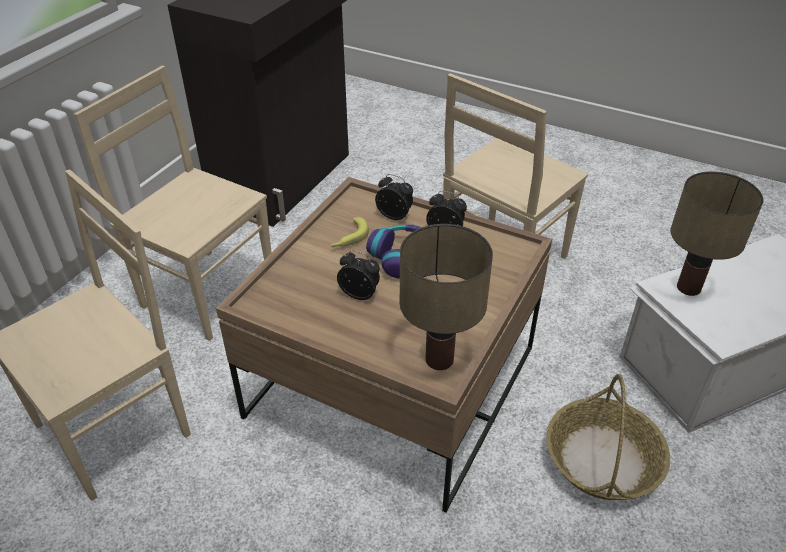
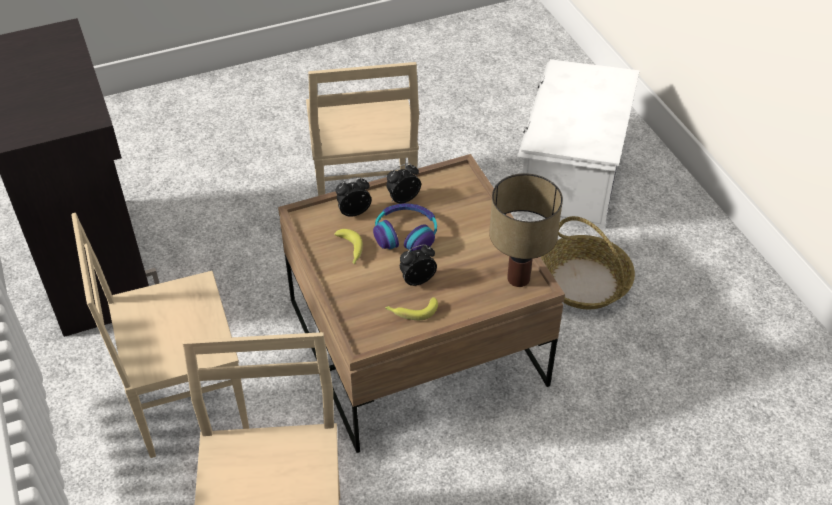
camera: 50 degrees left, 5 degrees up
table lamp [671,172,764,296] -> none
none -> banana [385,297,438,320]

